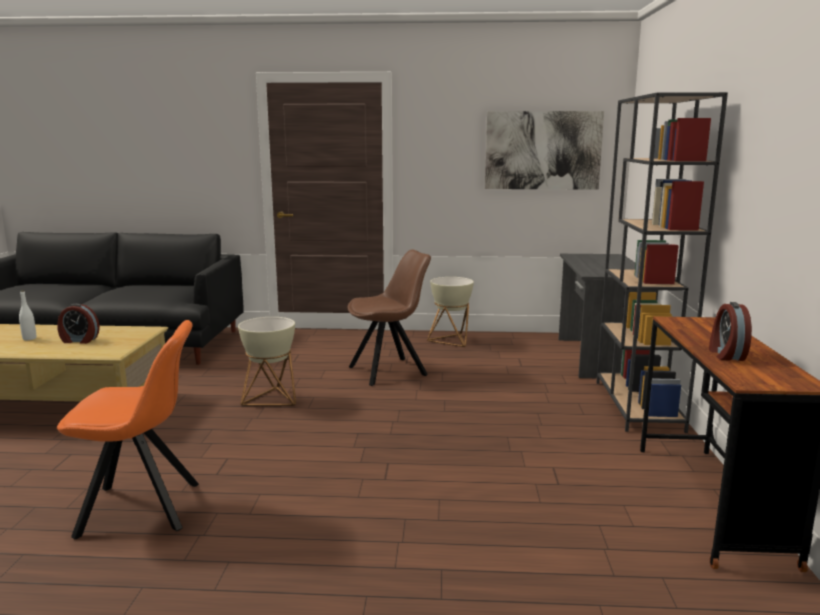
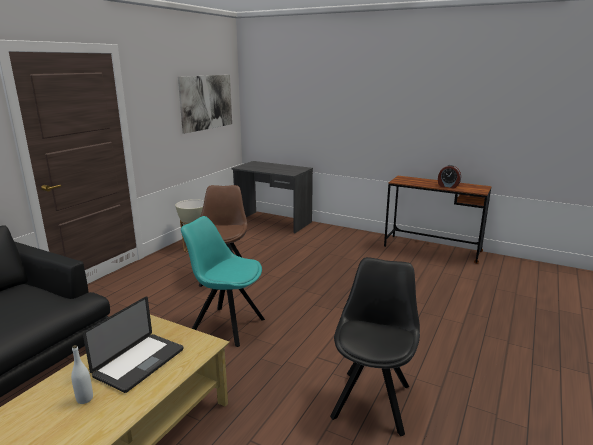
camera: 65 degrees left, 5 degrees up
alarm clock [57,304,100,344] -> laptop [83,296,184,393]
orange chair [57,320,199,539] -> black chair [330,257,420,436]
planter [238,317,296,406] -> turquoise chair [181,216,265,347]
bookcase [596,92,728,433] -> none

